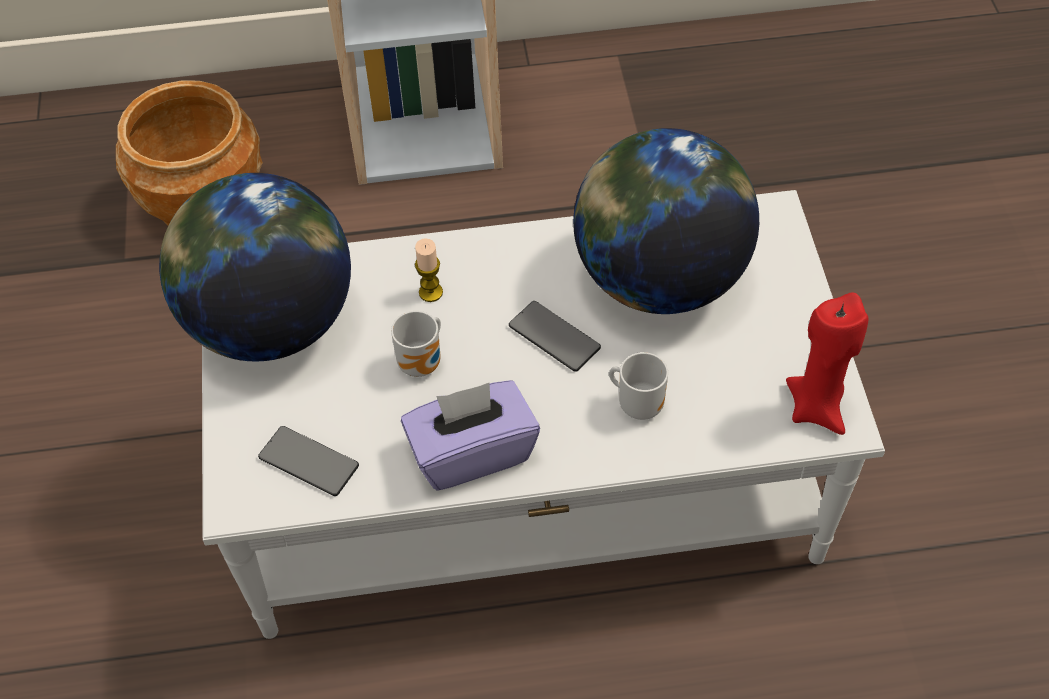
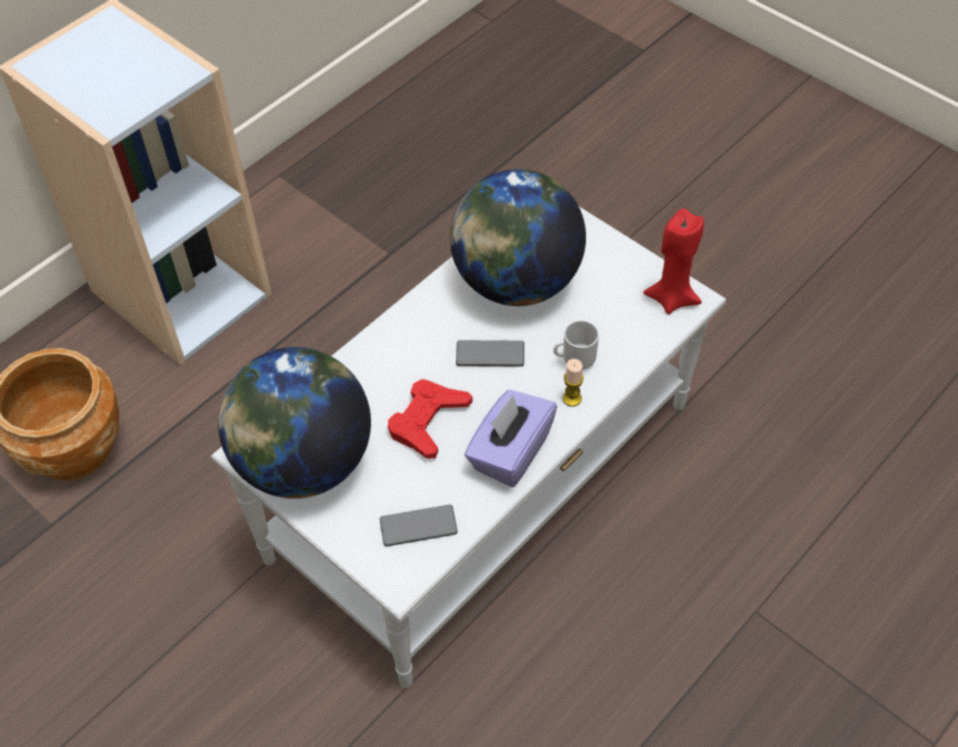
camera: 40 degrees left, 0 degrees up
mug [391,311,441,377] -> red game controller [388,379,473,459]
candle [415,238,443,302] -> candle moved to [563,359,584,407]

